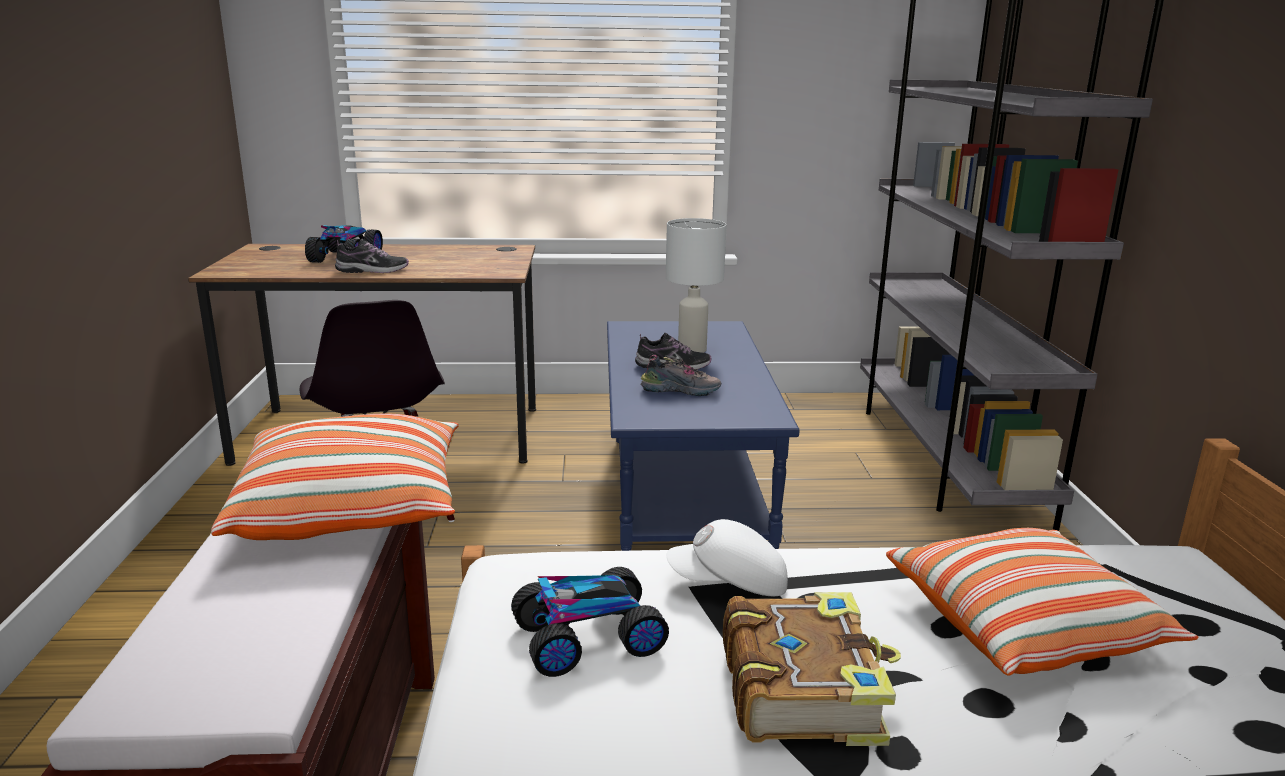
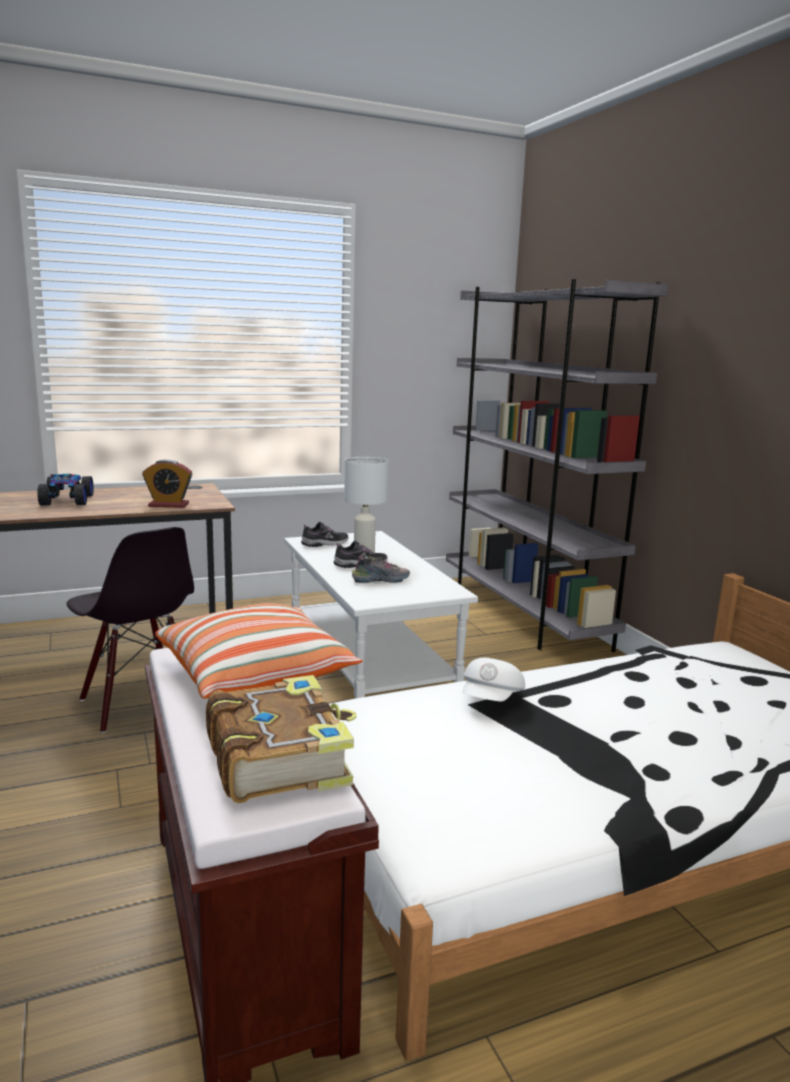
camera: 20 degrees left, 5 degrees down
shoe [335,239,409,273] -> shoe moved to [301,521,348,547]
toy car [511,567,669,677] -> none
blue coffee table [607,321,800,551] -> white coffee table [284,531,478,698]
white cap [666,519,788,596] -> white cap turned 45 degrees counterclockwise [463,658,525,701]
book [723,592,901,746] -> book moved to [206,675,357,804]
pillow [886,528,1198,676] -> none
none -> alarm clock [142,459,192,508]

